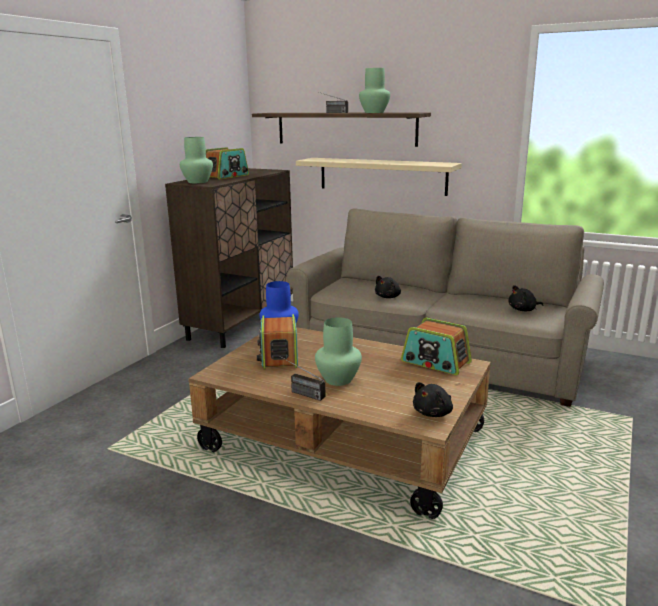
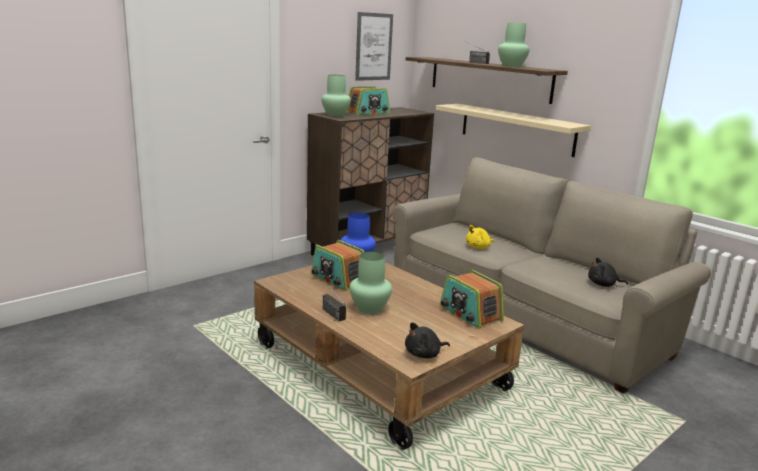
camera: 20 degrees right, 0 degrees up
radio [257,314,298,370] -> radio turned 60 degrees counterclockwise [311,240,364,291]
black plush toy [375,276,401,298] -> yellow plush toy [466,225,495,249]
none -> picture [355,12,393,81]

